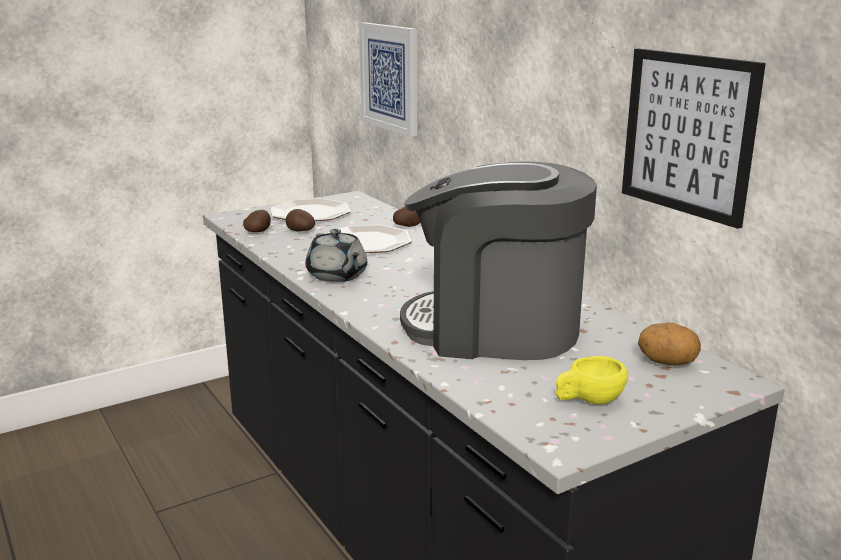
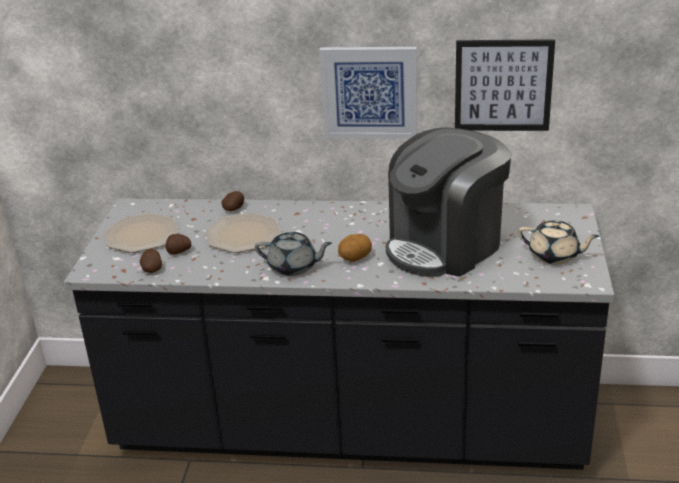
camera: 50 degrees left, 10 degrees up
picture [359,22,417,137] -> picture moved to [319,47,417,139]
yellow cup [556,356,628,405] -> beige teapot [518,220,599,265]
potato [638,322,701,366] -> potato moved to [338,234,372,262]

